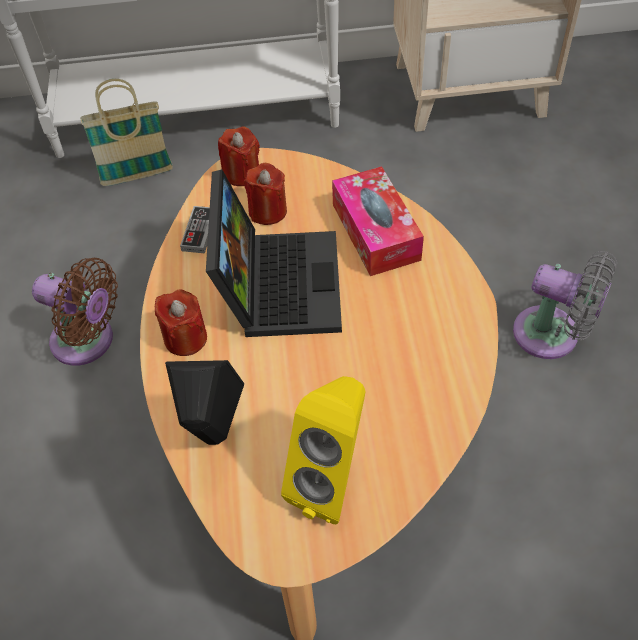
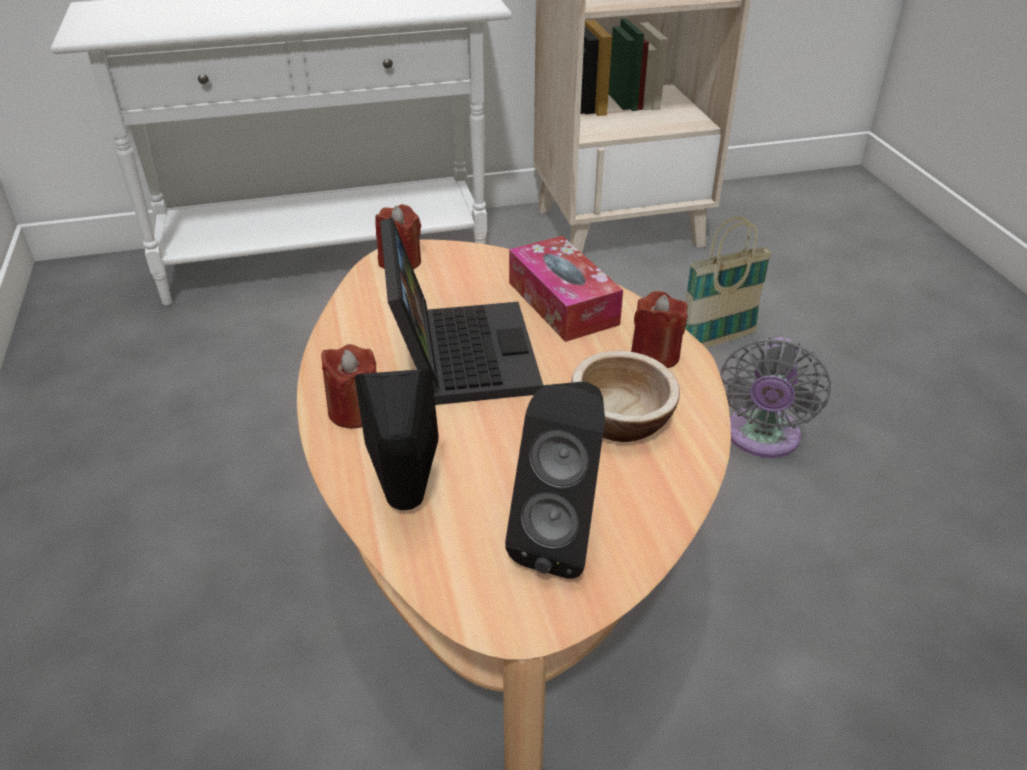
camera: 10 degrees left, 15 degrees down
brown fan [32,258,118,366] -> none
basket [80,79,173,186] -> basket moved to [684,216,772,348]
game controller [180,206,210,253] -> none
red candle [244,163,287,225] -> red candle moved to [631,291,688,368]
yellow speaker [281,376,365,524] -> black speaker [505,382,605,579]
grey fan [513,251,617,359] -> grey fan turned 90 degrees clockwise [721,337,831,458]
none -> bowl [571,351,680,442]

